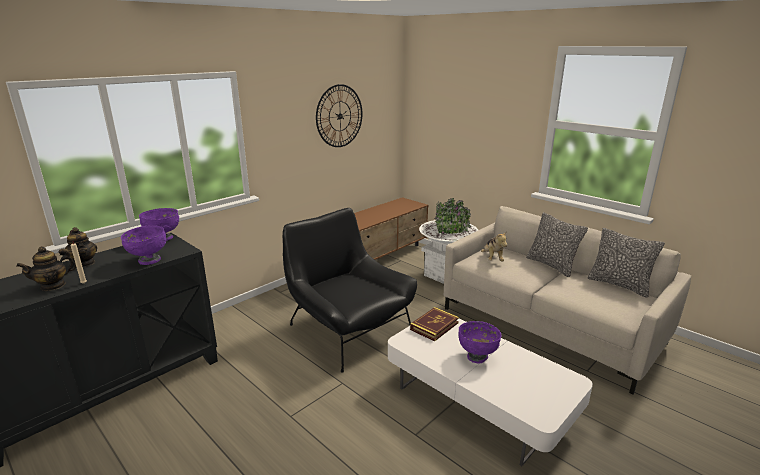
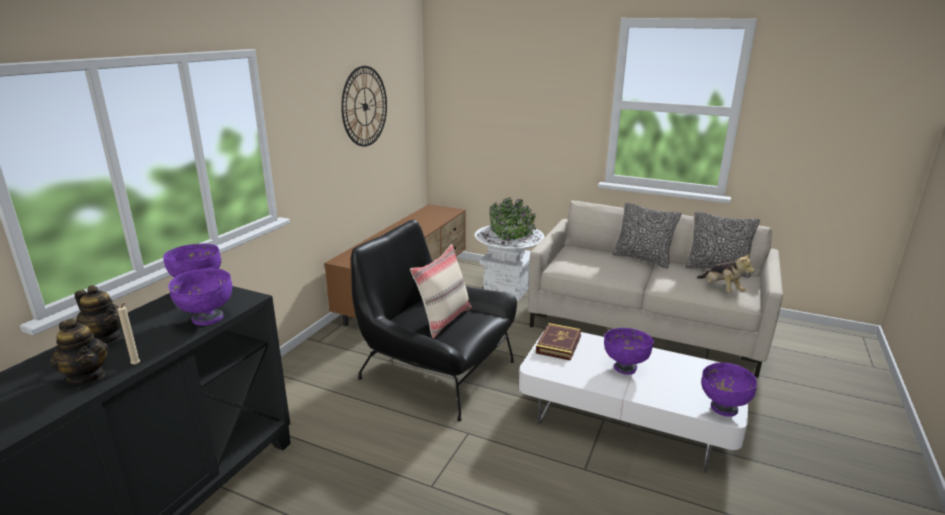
camera: 20 degrees left, 0 degrees up
teapot [16,246,76,291] -> teapot turned 75 degrees counterclockwise [50,319,109,385]
plush toy [481,231,507,261] -> plush toy moved to [697,254,755,293]
none -> beige pillow [410,244,472,338]
none -> purple bowl [701,363,757,417]

